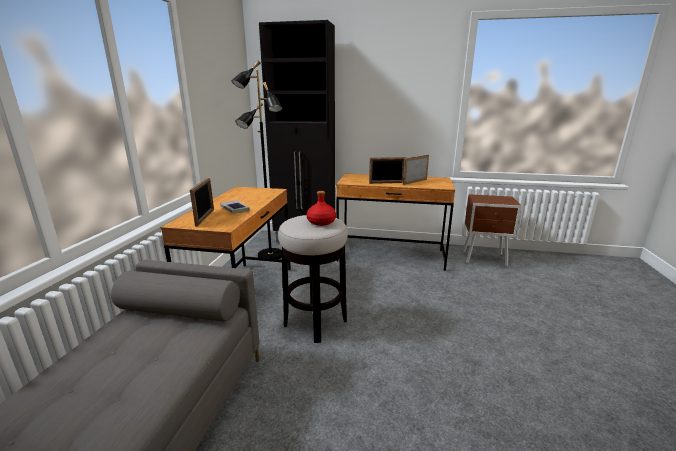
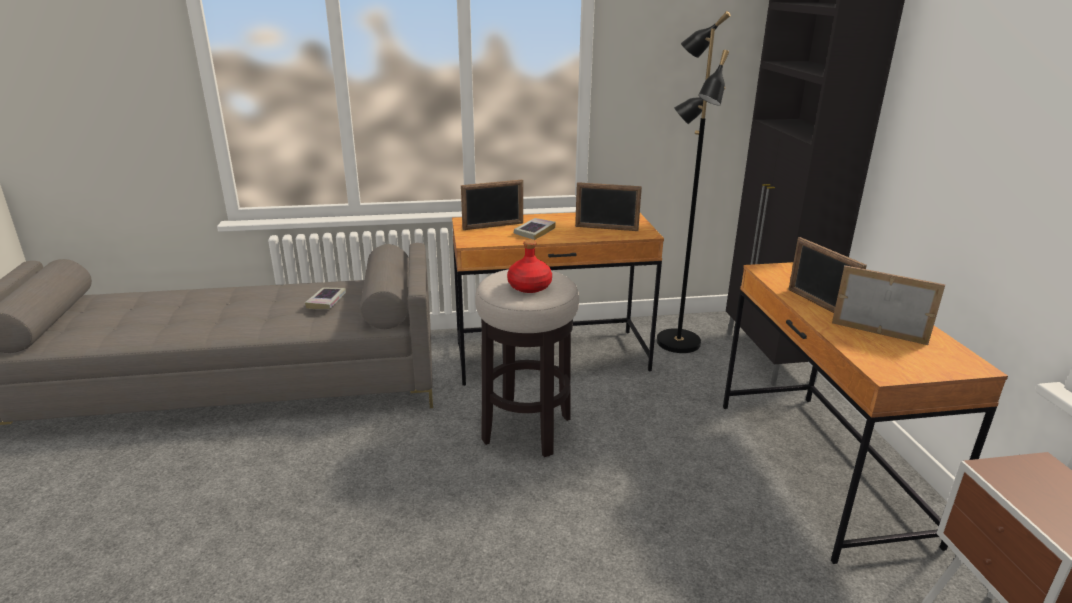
camera: 70 degrees right, 5 degrees up
none -> book [305,287,346,309]
none -> picture frame [575,182,642,231]

